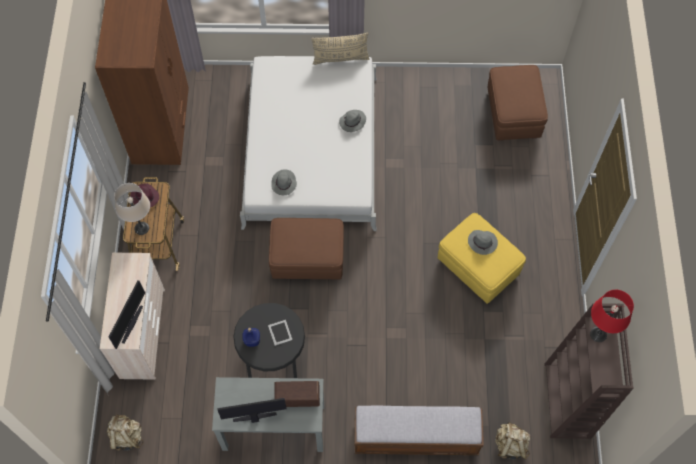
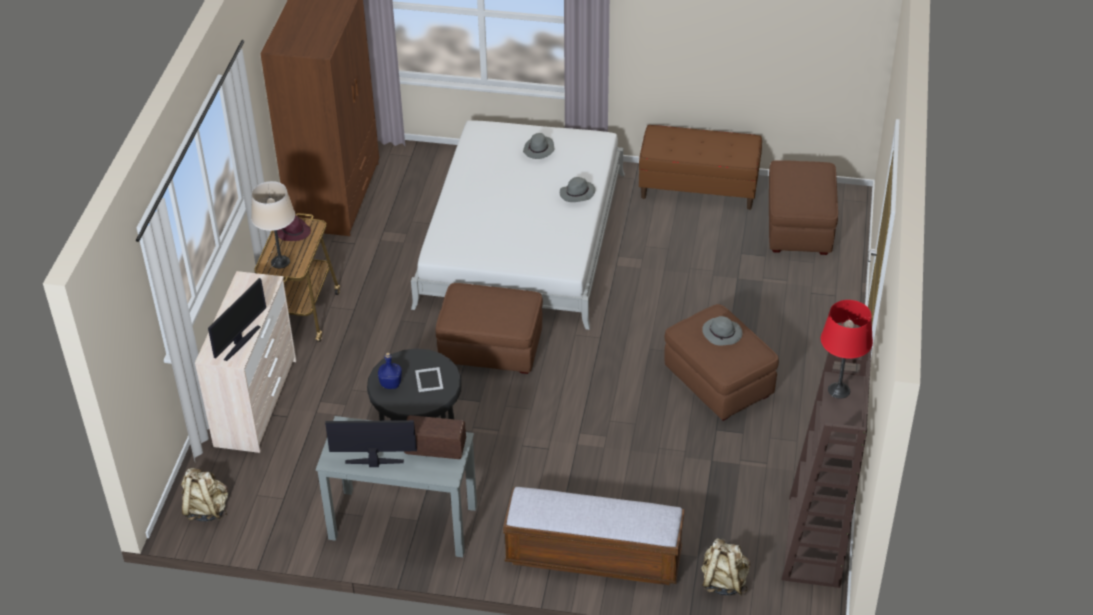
camera: 10 degrees right, 20 degrees down
grey hat [271,169,297,195] -> grey hat moved to [523,133,555,159]
beige pillow [311,33,370,65] -> none
yellow ottoman [438,213,526,304] -> brown ottoman [664,304,779,421]
none -> brown bench [639,125,762,210]

